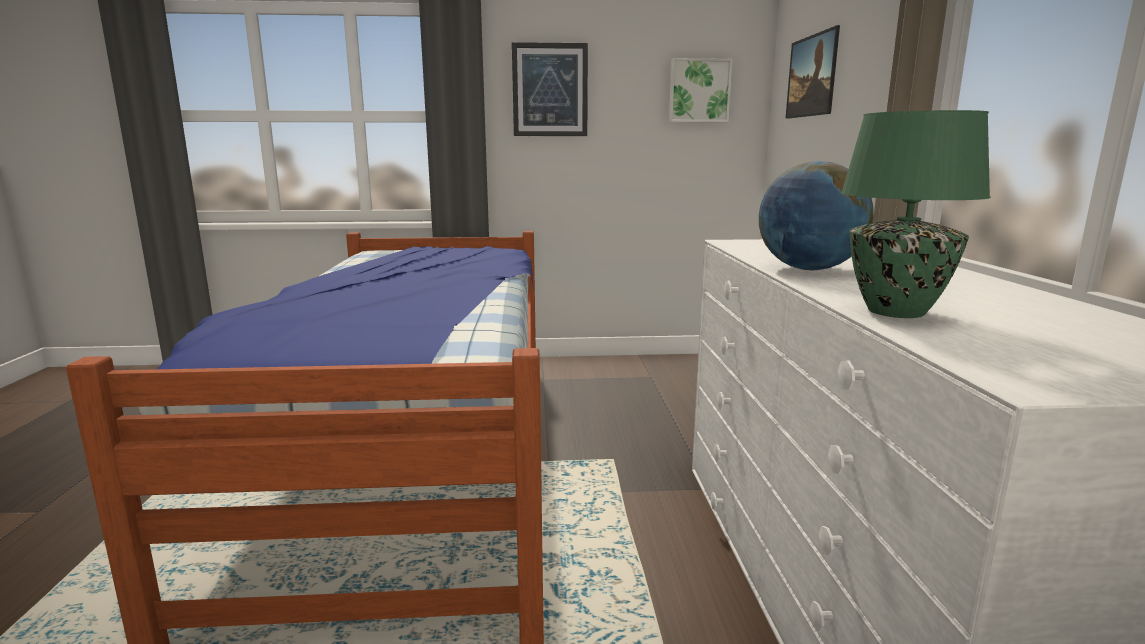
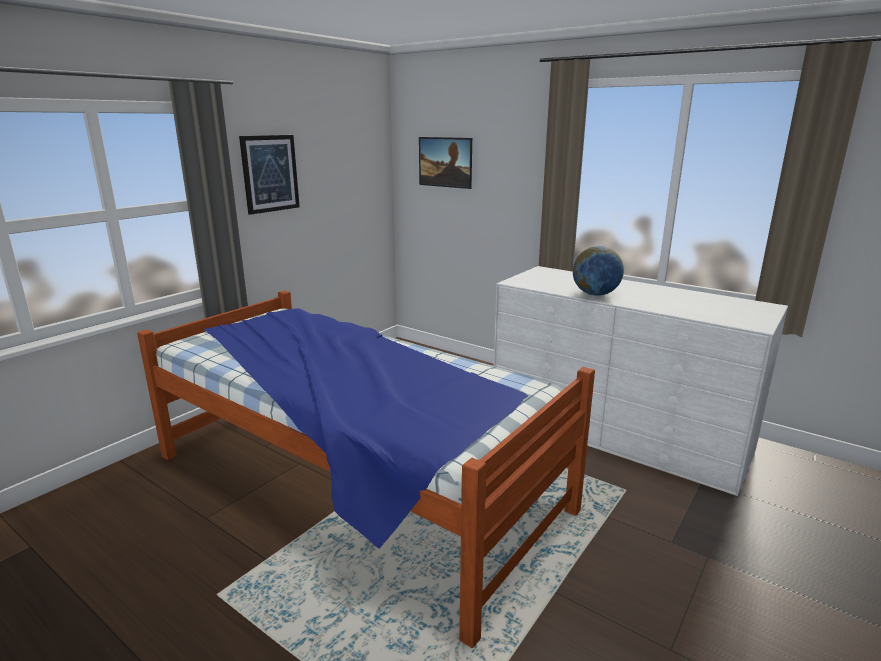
camera: 50 degrees left, 5 degrees up
picture [669,58,733,122] -> none
green table lamp [841,110,991,318] -> none

